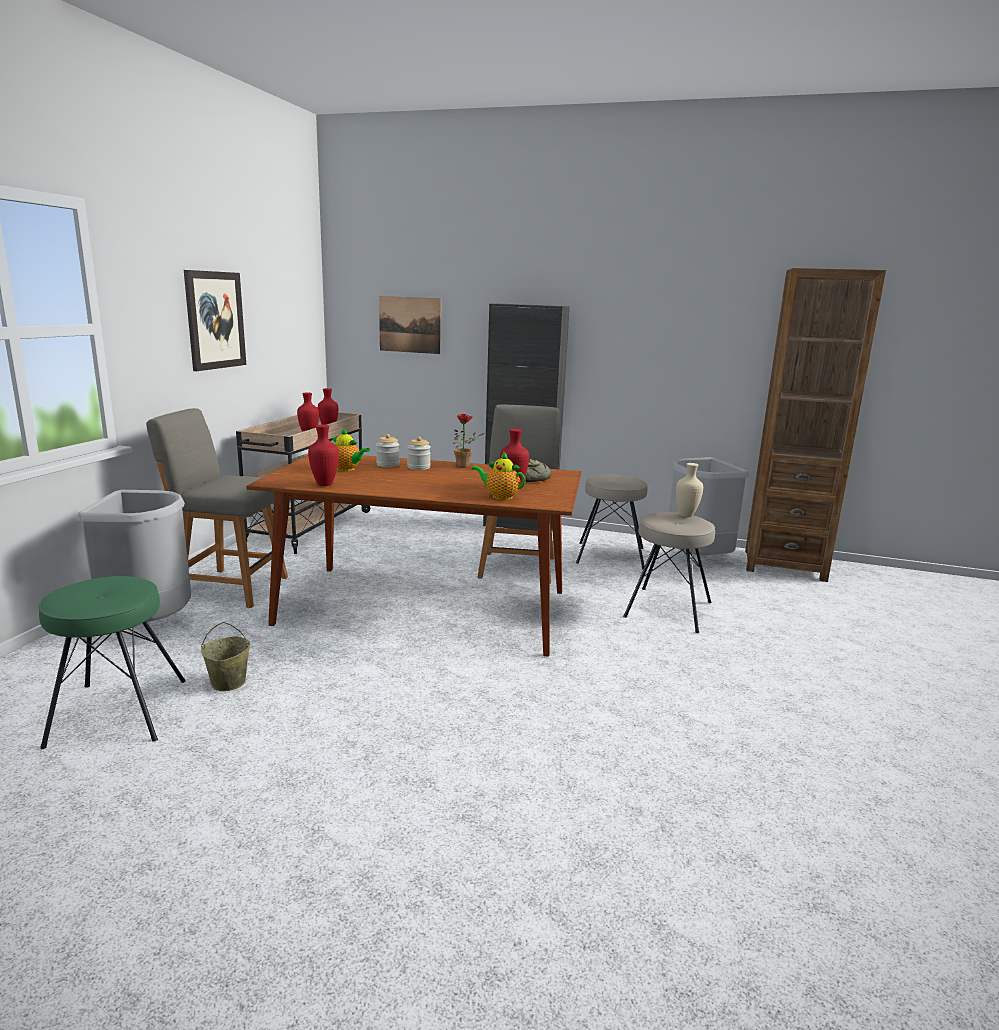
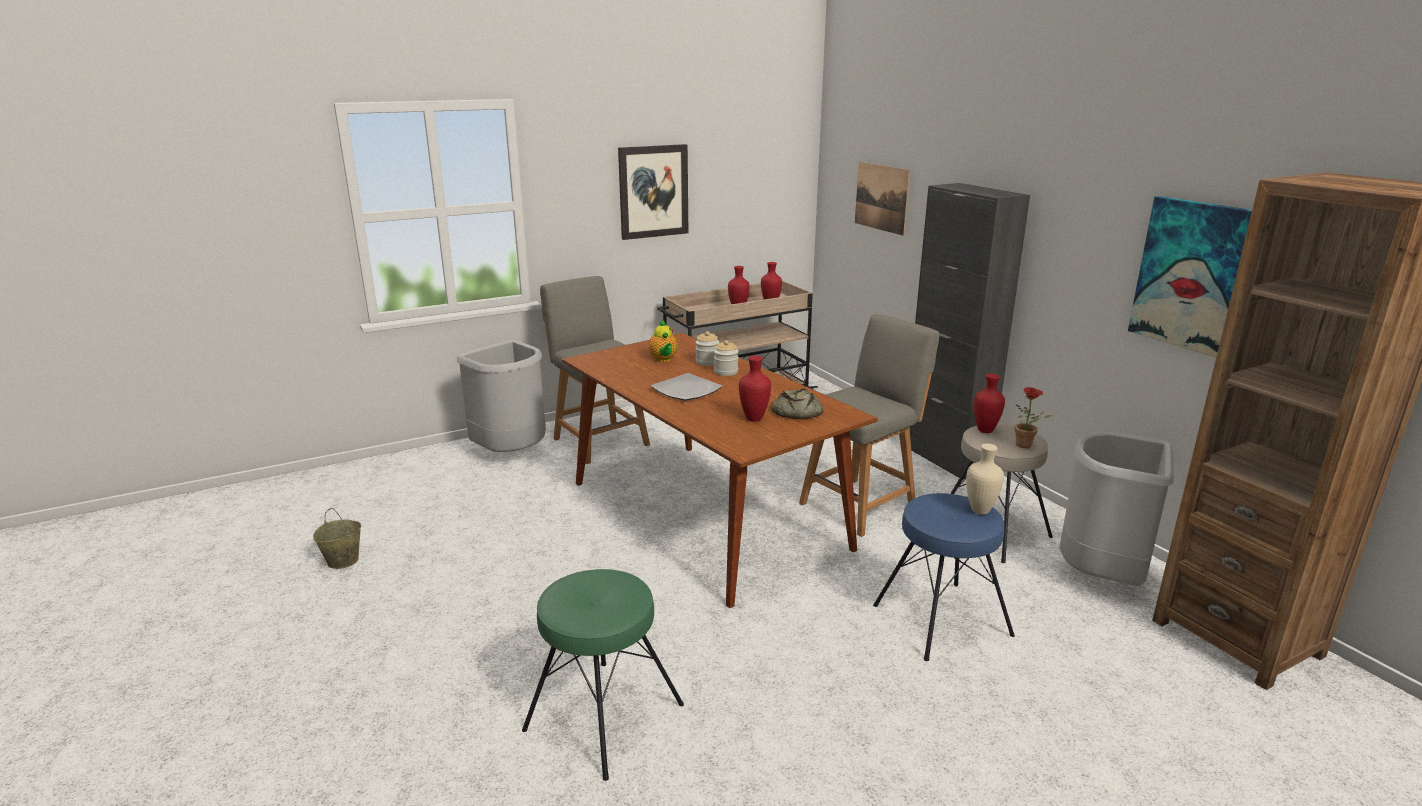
camera: 45 degrees right, 5 degrees up
green stool [39,576,186,749] -> green stool moved to [522,569,684,781]
beige bucket [201,622,250,691] -> beige bucket moved to [313,508,361,569]
red vase [308,425,339,486] -> red vase moved to [974,374,1005,433]
potted plant [452,414,485,468] -> potted plant moved to [1015,387,1052,448]
teapot [471,451,525,500] -> none
beige stool [623,512,715,633] -> blue stool [873,493,1015,661]
none -> plate [651,373,723,401]
none -> picture [1128,196,1252,358]

